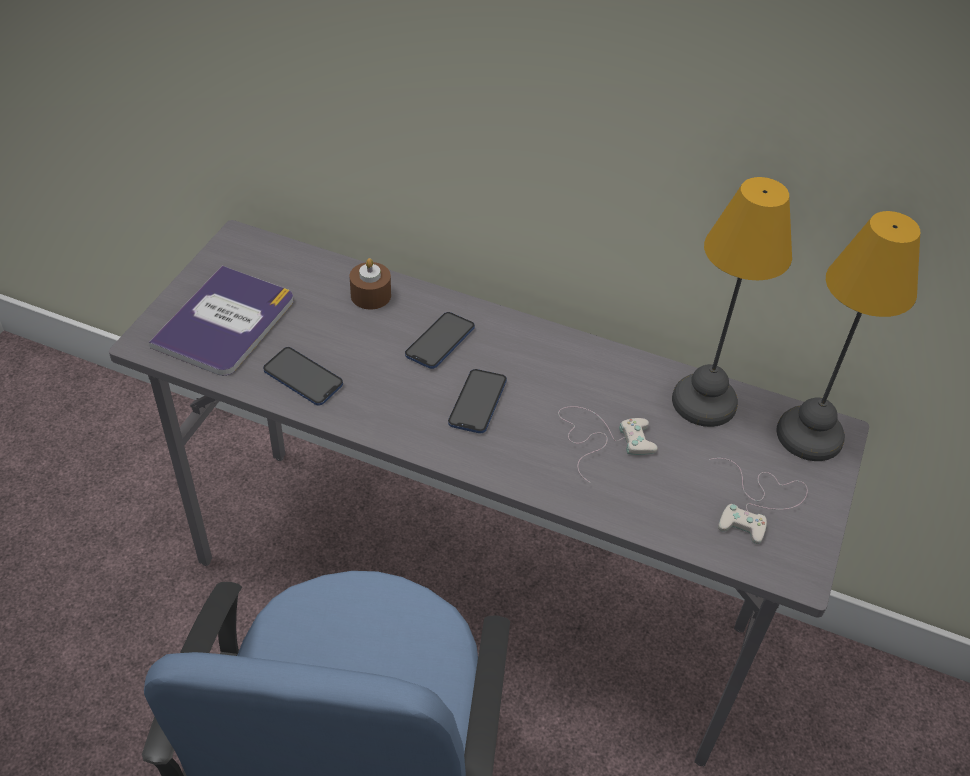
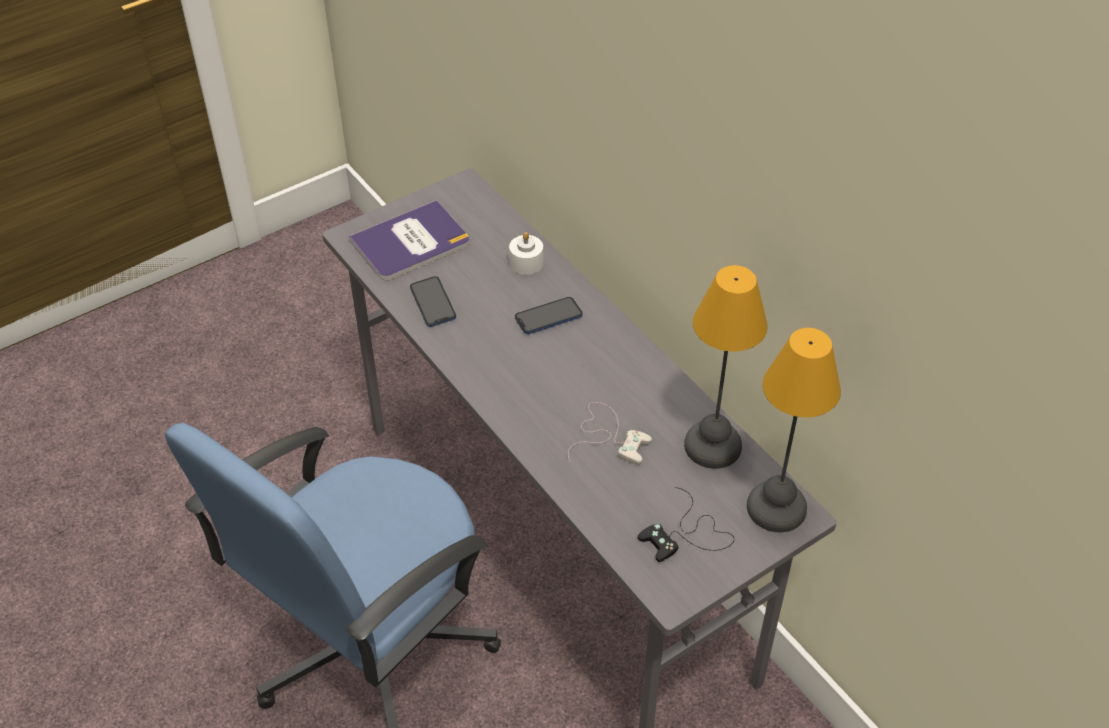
camera: 35 degrees right, 0 degrees up
brown candle [350,258,391,310] -> white candle [509,232,543,275]
phone [448,369,507,433] -> none
white game controller [709,458,808,544] -> black game controller [638,487,735,562]

